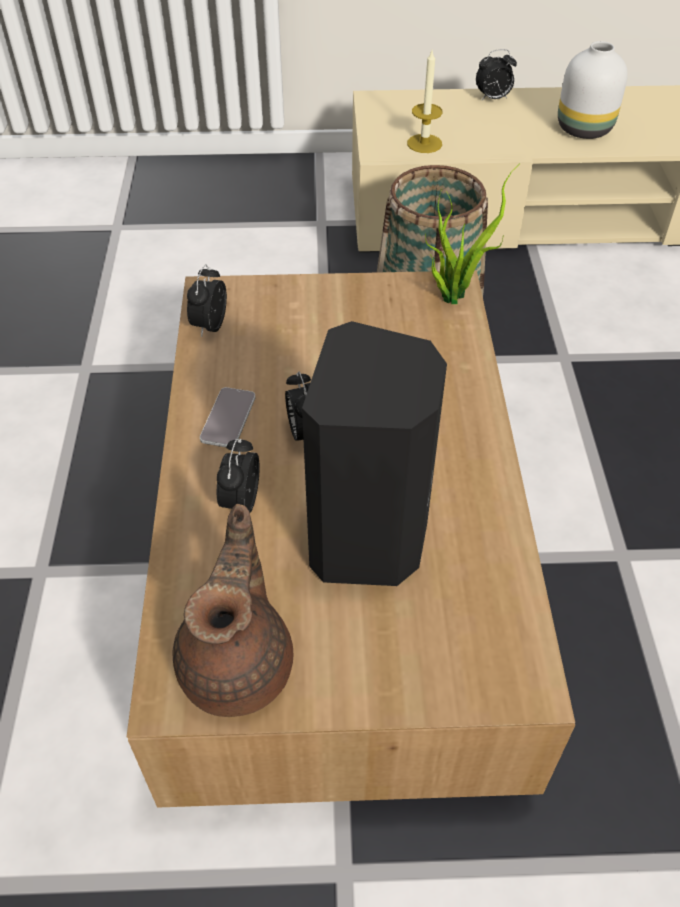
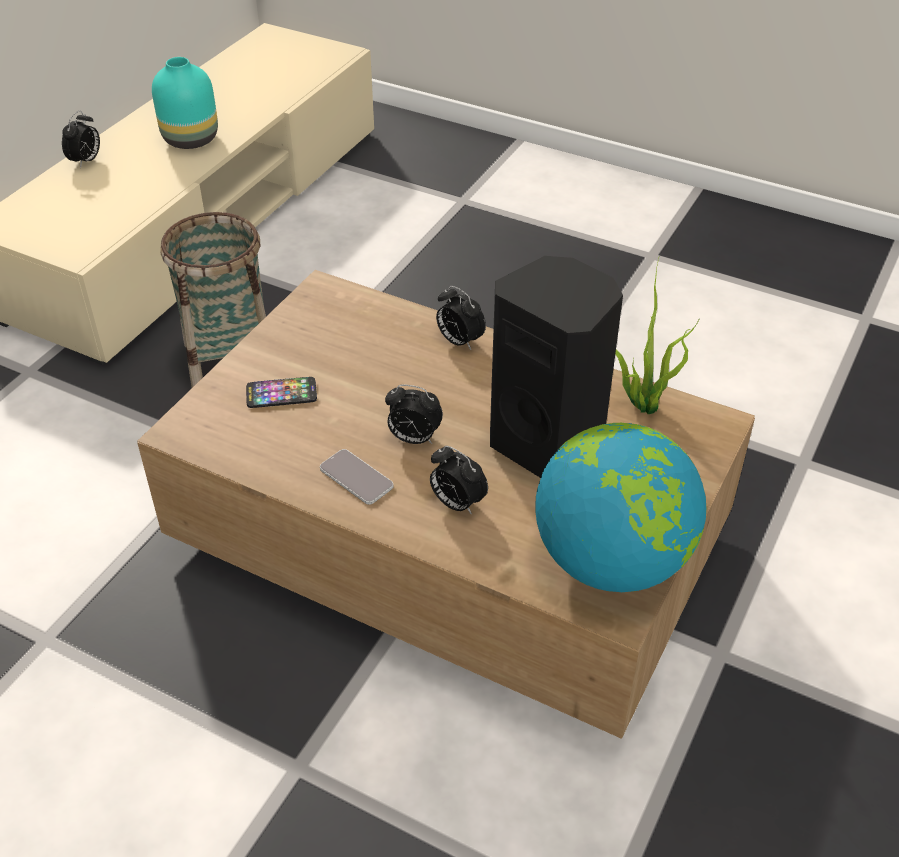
camera: 60 degrees left, 5 degrees down
brown teapot [173,504,293,717] -> globe [535,423,706,592]
alarm clock [187,264,227,337] -> alarm clock moved to [436,286,486,350]
candle [407,51,443,153] -> none
potted plant [425,164,519,304] -> potted plant moved to [615,258,699,414]
white vase [558,41,628,139] -> turquoise vase [152,57,218,149]
none -> phone [246,377,317,408]

